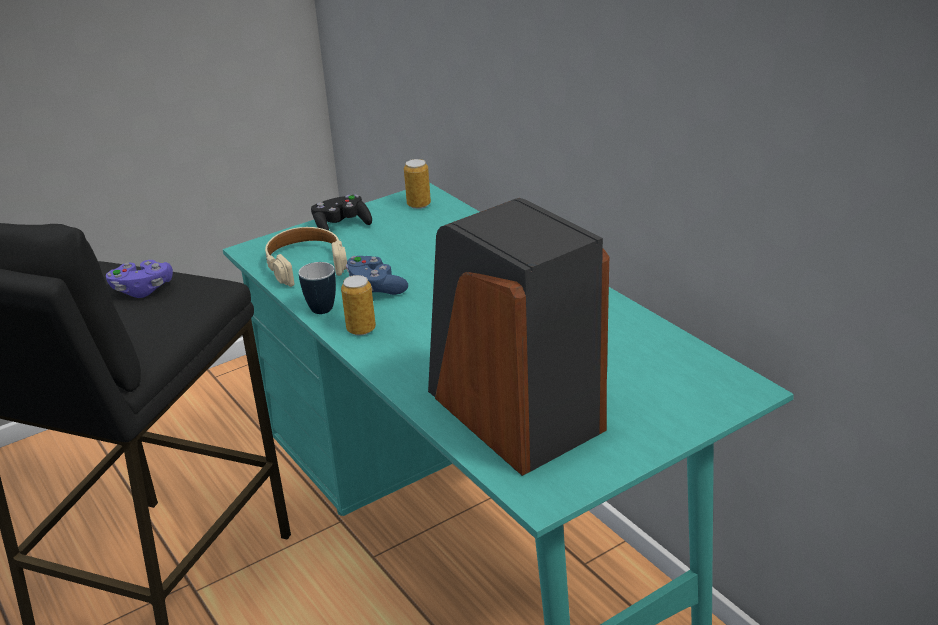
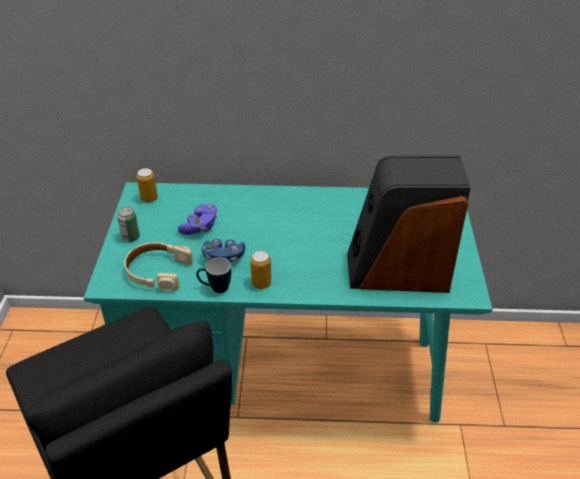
camera: 55 degrees left, 10 degrees up
purple game controller [106,260,173,298] -> purple game controller moved to [178,204,218,235]
black game controller [311,195,372,231] -> can [117,206,140,242]

